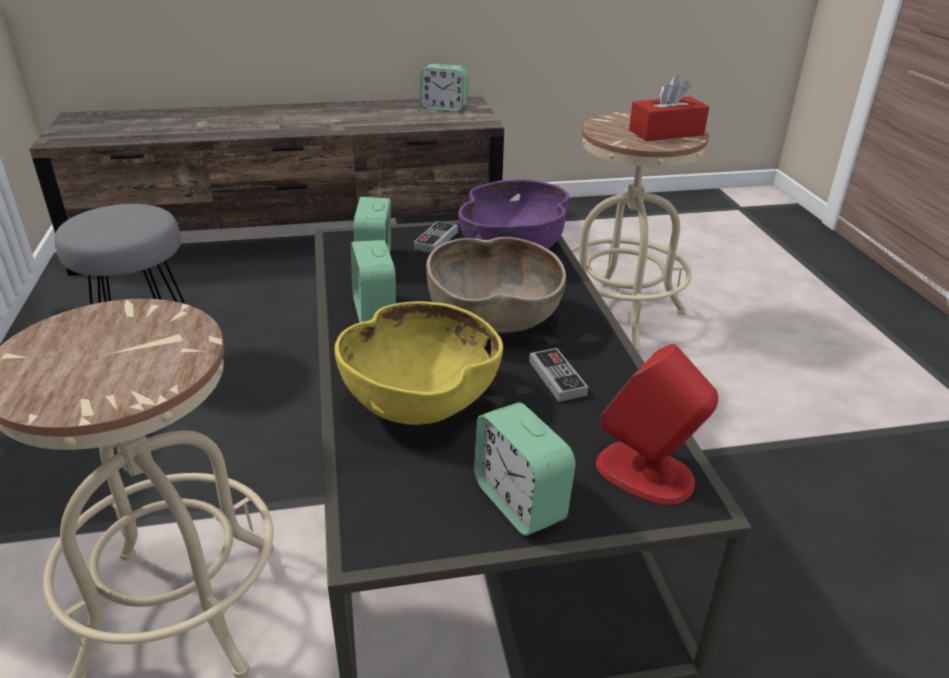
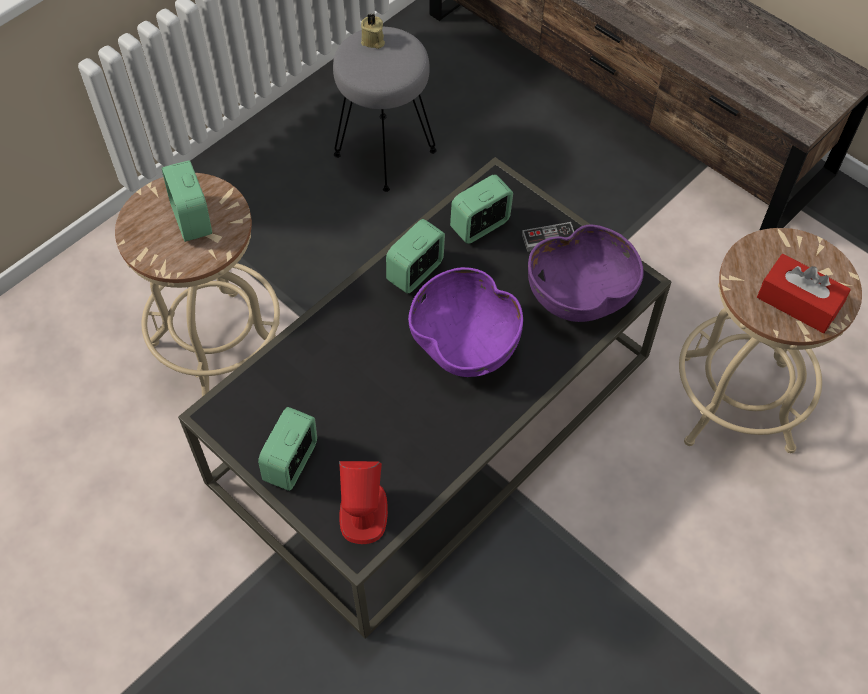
camera: 55 degrees right, 25 degrees up
yellow bowl [334,301,503,425] -> none
alarm clock [420,64,468,111] -> alarm clock moved to [162,160,212,242]
brown bowl [426,237,566,332] -> purple bowl [408,267,523,377]
game controller [529,348,588,402] -> none
none -> beige candle [361,14,385,49]

